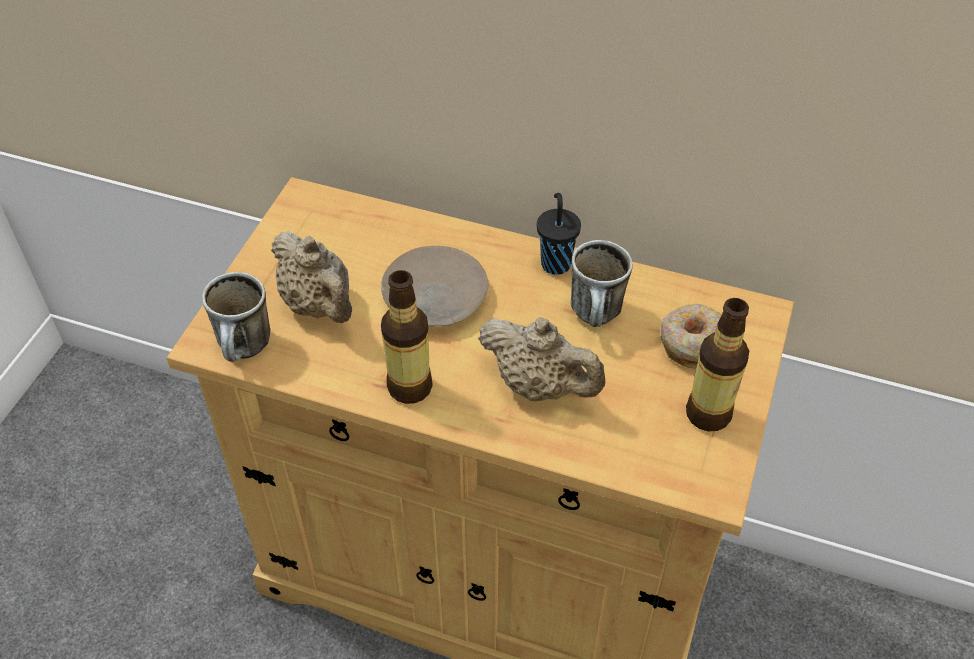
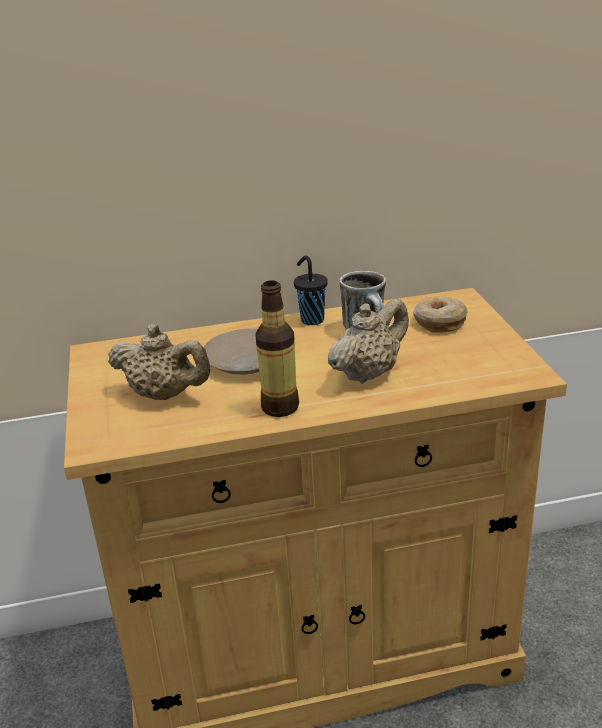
camera: 30 degrees left, 20 degrees down
mug [202,272,270,362] -> none
beige teapot [478,317,605,401] -> beige teapot turned 45 degrees counterclockwise [328,298,409,384]
bottle [686,298,749,431] -> none

